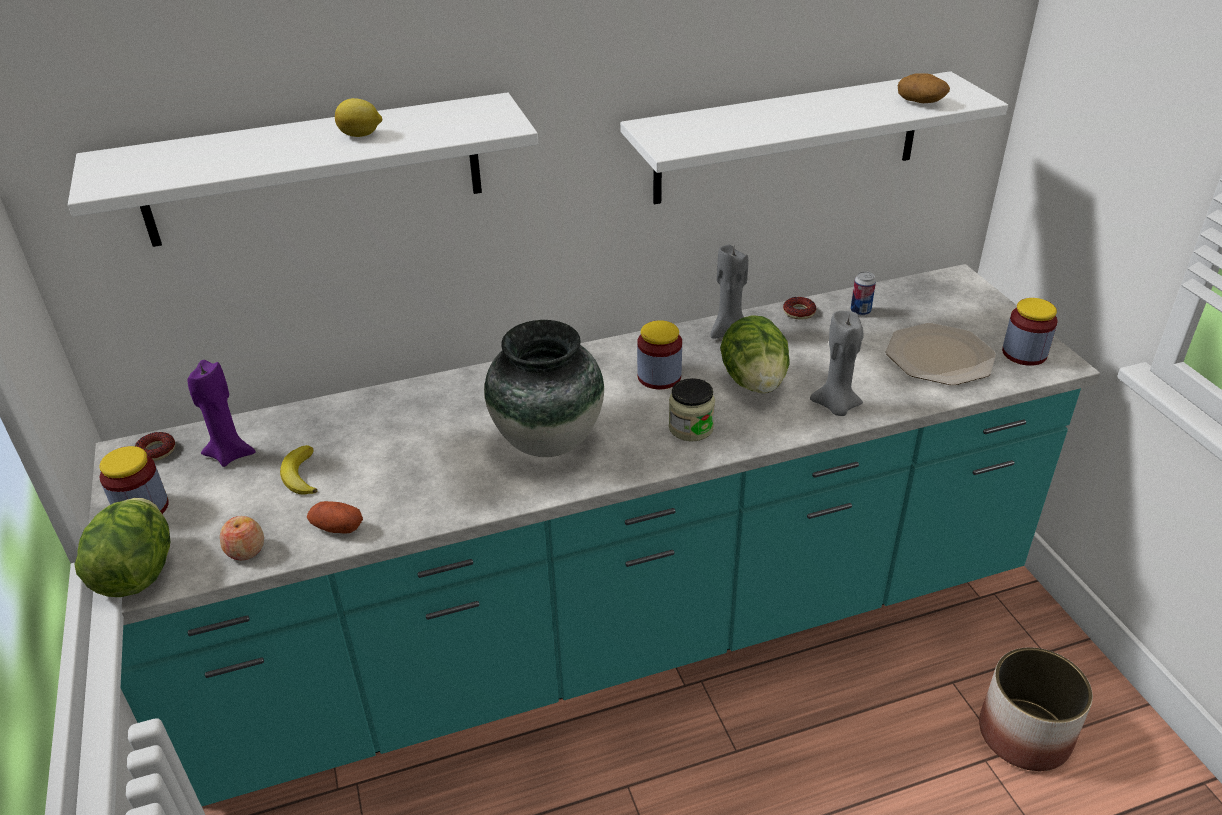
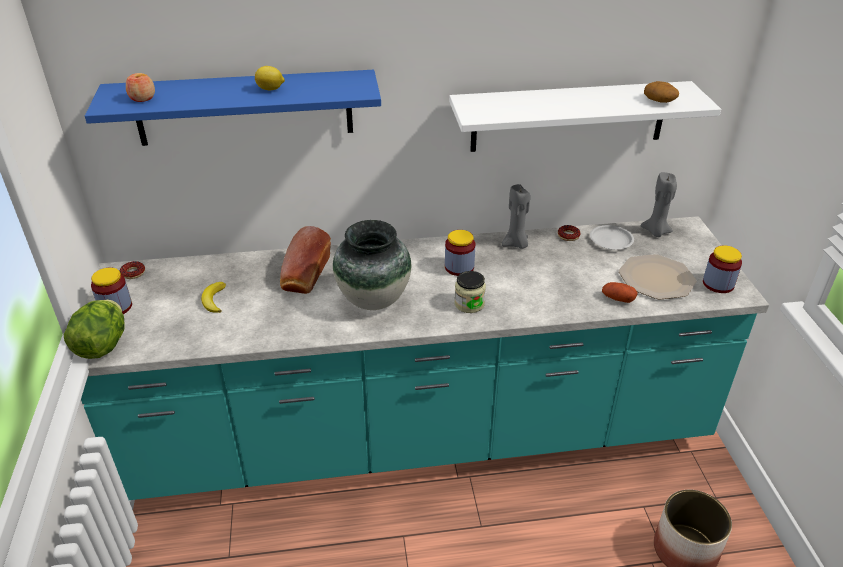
camera: 10 degrees right, 0 degrees up
white shelf [68,92,538,247] -> blue shelf [85,70,381,146]
purple candle [188,360,256,467] -> none
apple [220,516,264,560] -> apple moved to [126,73,155,102]
potato [307,501,363,534] -> potato moved to [602,282,638,303]
lettuce [720,315,790,393] -> none
grey candle [810,311,863,416] -> grey candle moved to [641,172,677,237]
can [851,271,876,316] -> white plate [590,225,634,250]
none -> bread [280,226,331,294]

